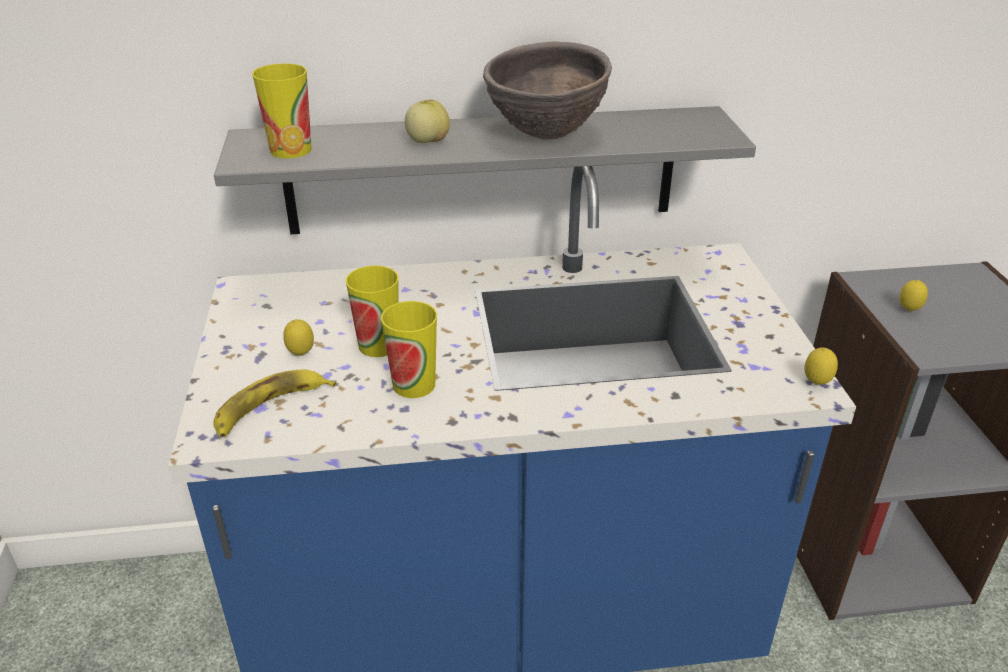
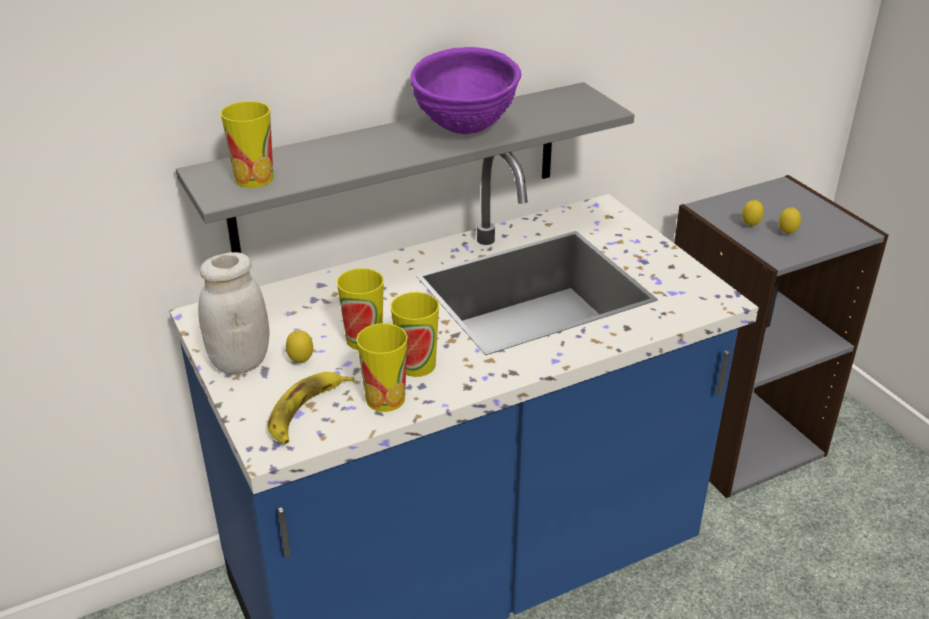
camera: 20 degrees left, 0 degrees up
apple [405,99,450,143] -> none
brown bowl [483,41,612,140] -> purple bowl [410,47,521,134]
lemon [805,348,838,385] -> lemon moved to [779,207,801,234]
none -> white jar [198,252,270,374]
none -> cup [356,323,408,412]

